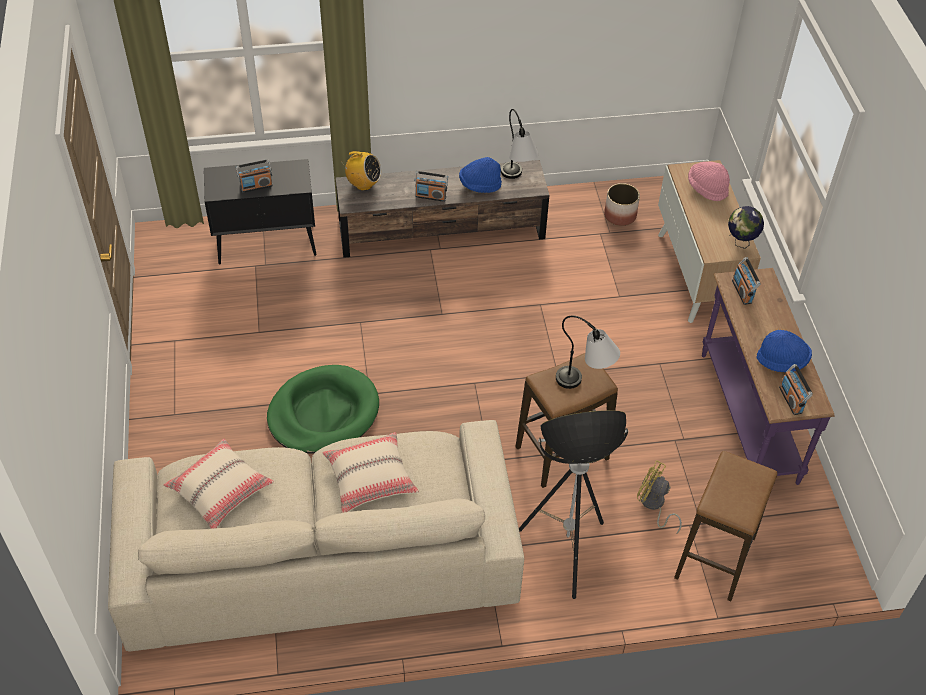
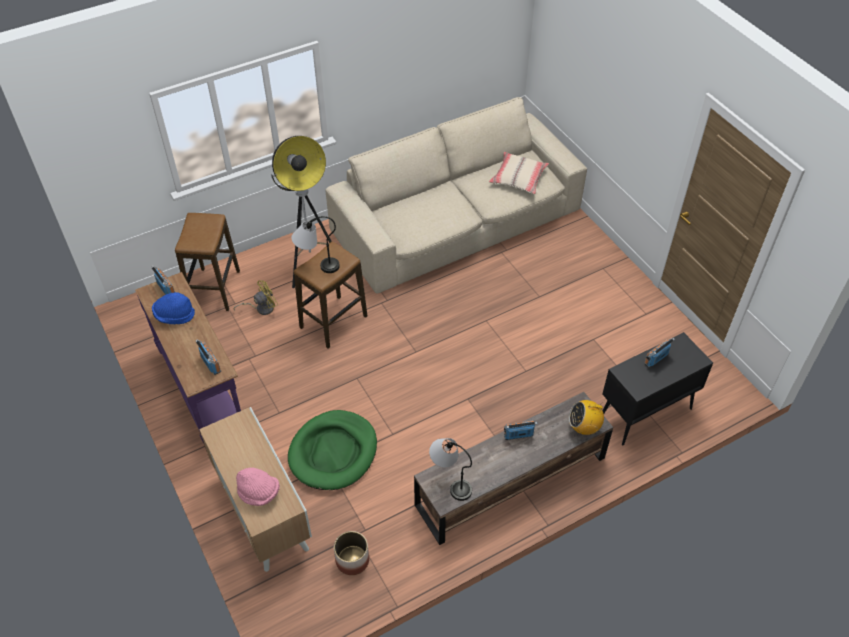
camera: 160 degrees right, 0 degrees up
green dog bed [267,365,379,454] -> green dog bed moved to [288,410,377,490]
beige pillow [322,432,419,513] -> none
blue hat [459,157,502,193] -> none
yellow fan [637,460,682,534] -> yellow fan turned 45 degrees counterclockwise [233,280,278,315]
globe [728,206,764,249] -> none

